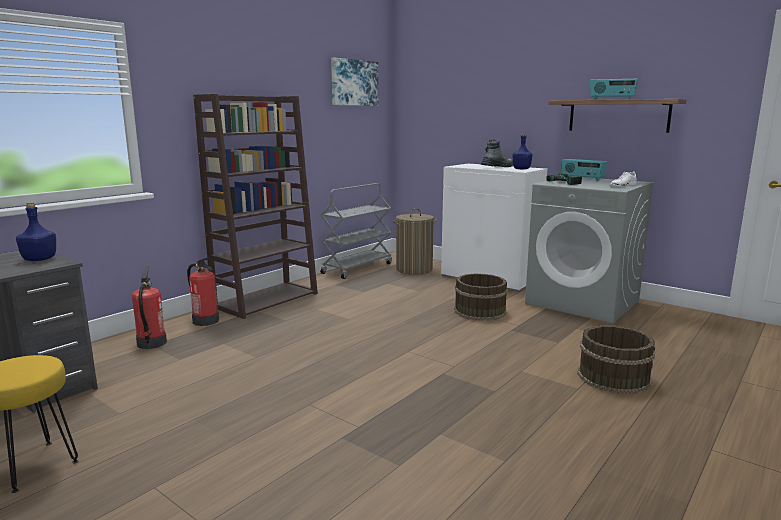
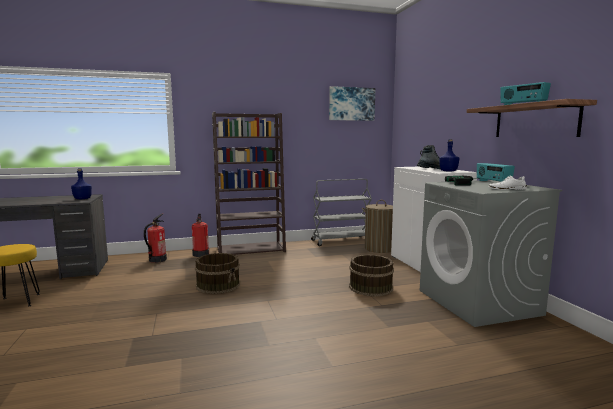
camera: 35 degrees right, 5 degrees down
brown bucket [578,325,655,394] -> brown bucket moved to [195,253,240,294]

